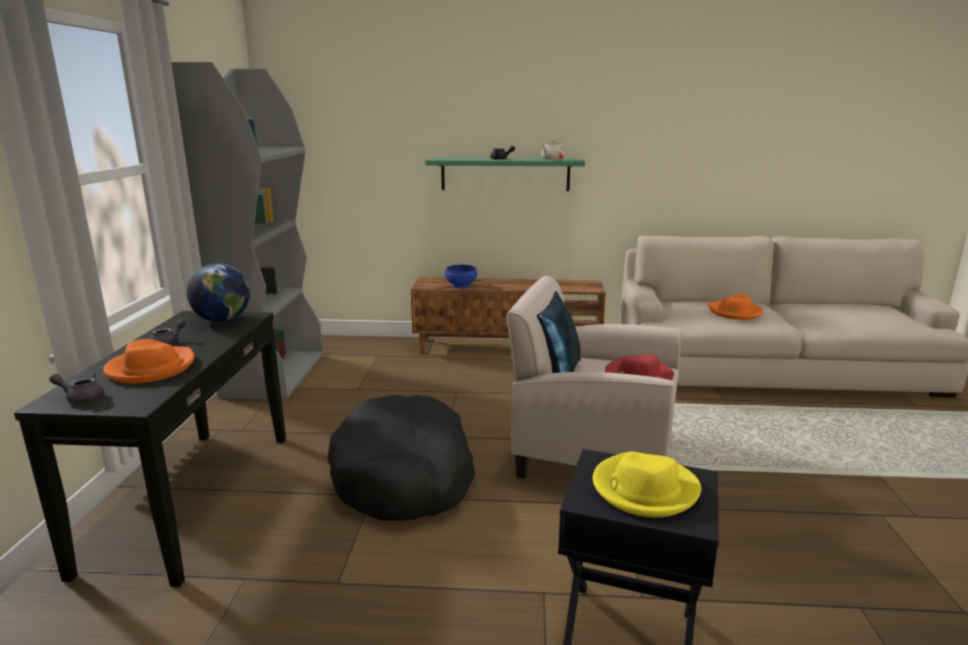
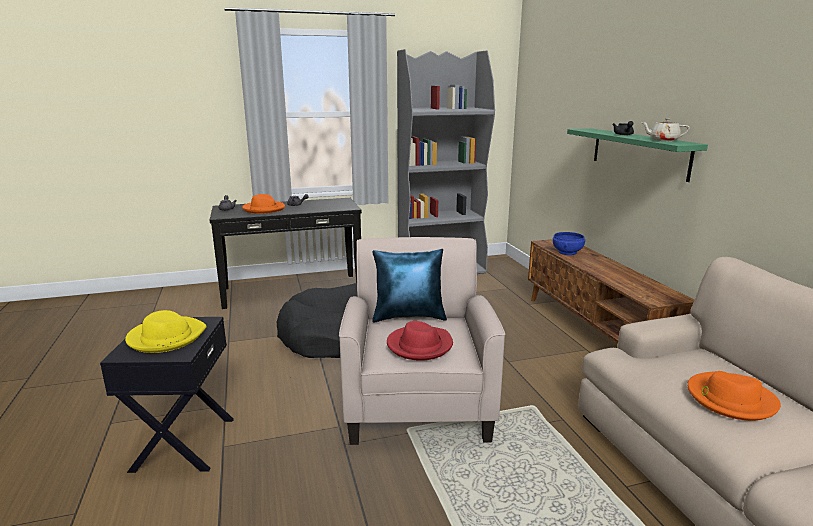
camera: 70 degrees right, 0 degrees up
globe [187,264,250,322] -> none

